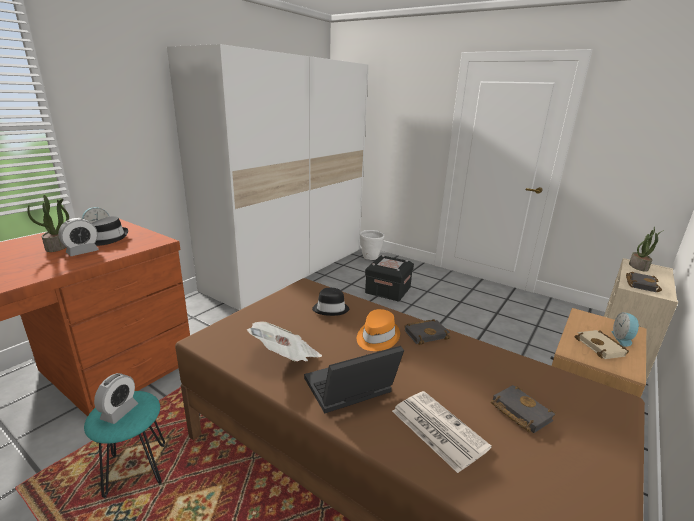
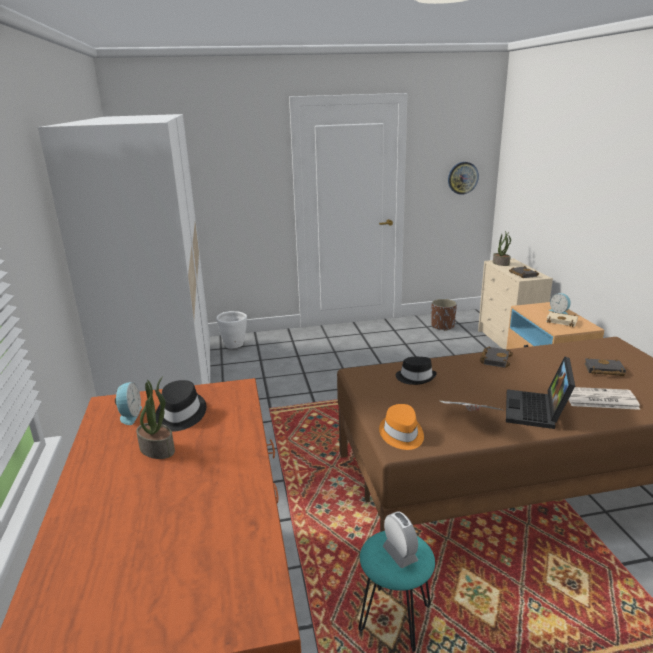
camera: 45 degrees left, 0 degrees up
alarm clock [58,218,99,256] -> none
orange hat [357,309,400,351] -> orange hat moved to [379,404,424,450]
black storage box [365,255,414,302] -> none
none -> brown planter [431,299,457,331]
none -> wall clock [448,162,479,195]

